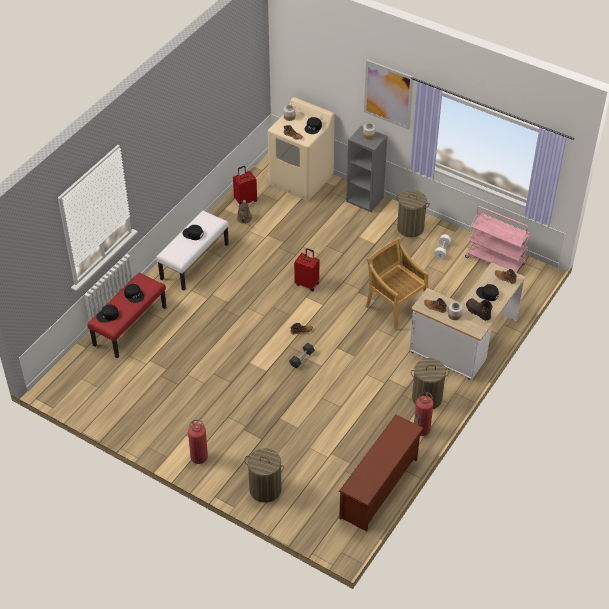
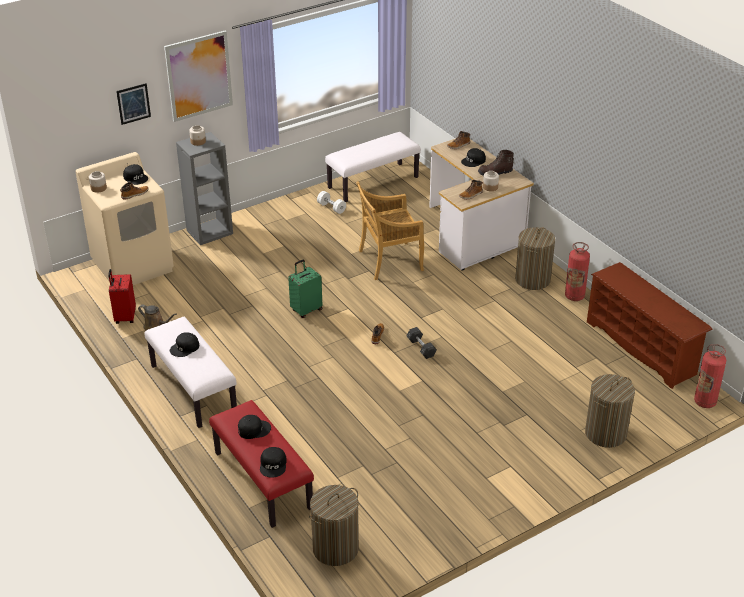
camera: 65 degrees left, 10 degrees down
fire extinguisher [188,420,208,464] -> fire extinguisher moved to [694,344,726,408]
red suitcase [294,248,319,291] -> green suitcase [288,260,322,318]
laundry basket [396,190,430,237] -> laundry basket moved to [309,485,359,566]
pink cart [465,206,531,273] -> white bench [325,132,421,202]
none -> picture [116,83,151,125]

